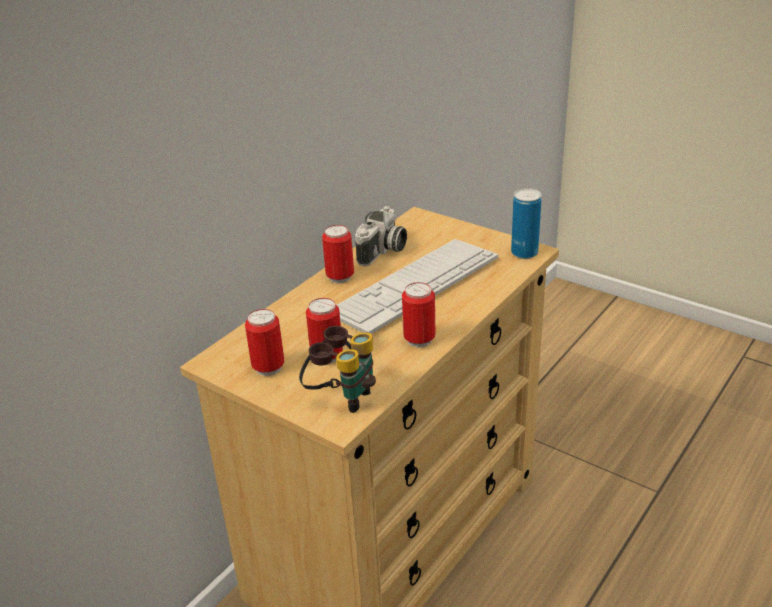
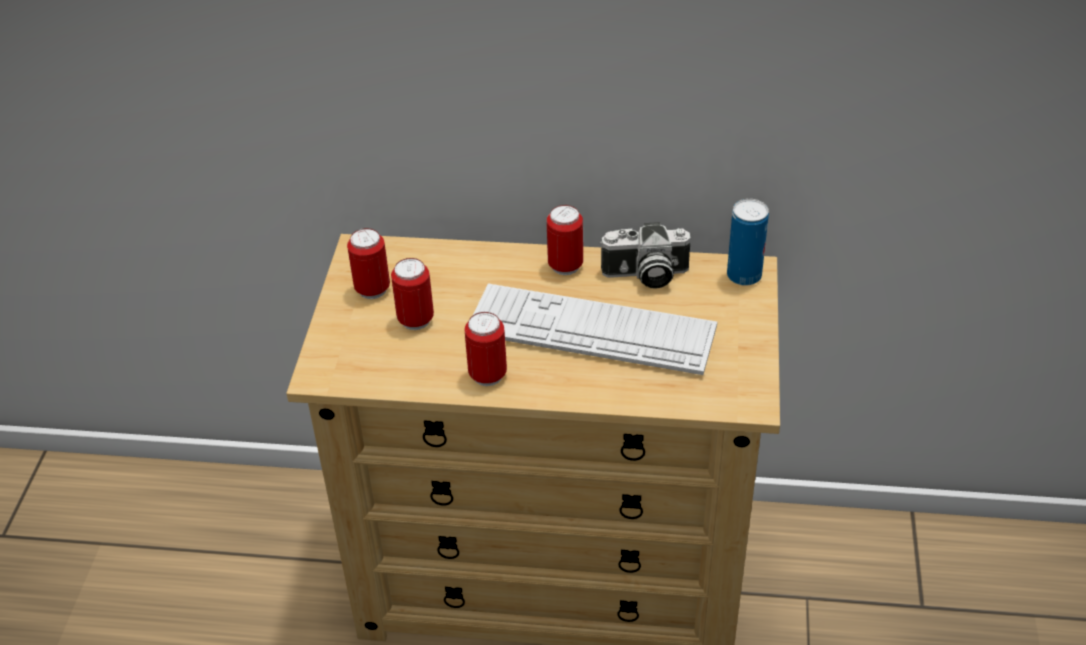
camera: 60 degrees right, 10 degrees up
binoculars [299,326,376,413] -> none
can [511,188,542,259] -> can moved to [727,199,769,286]

